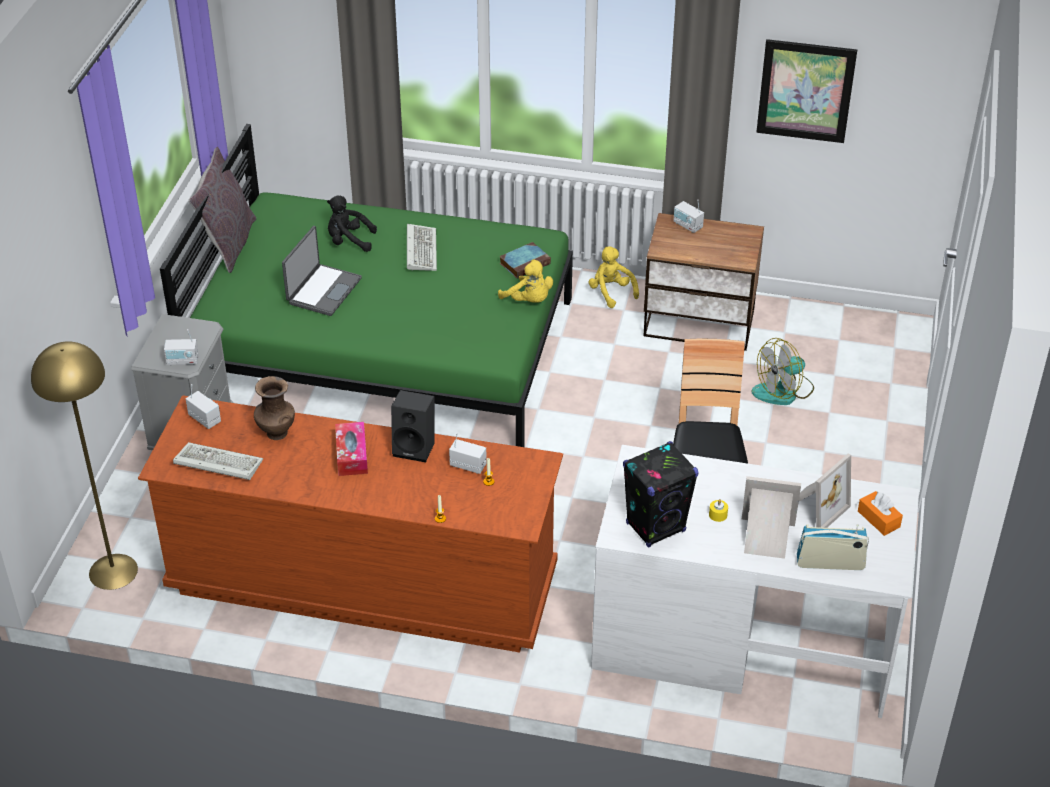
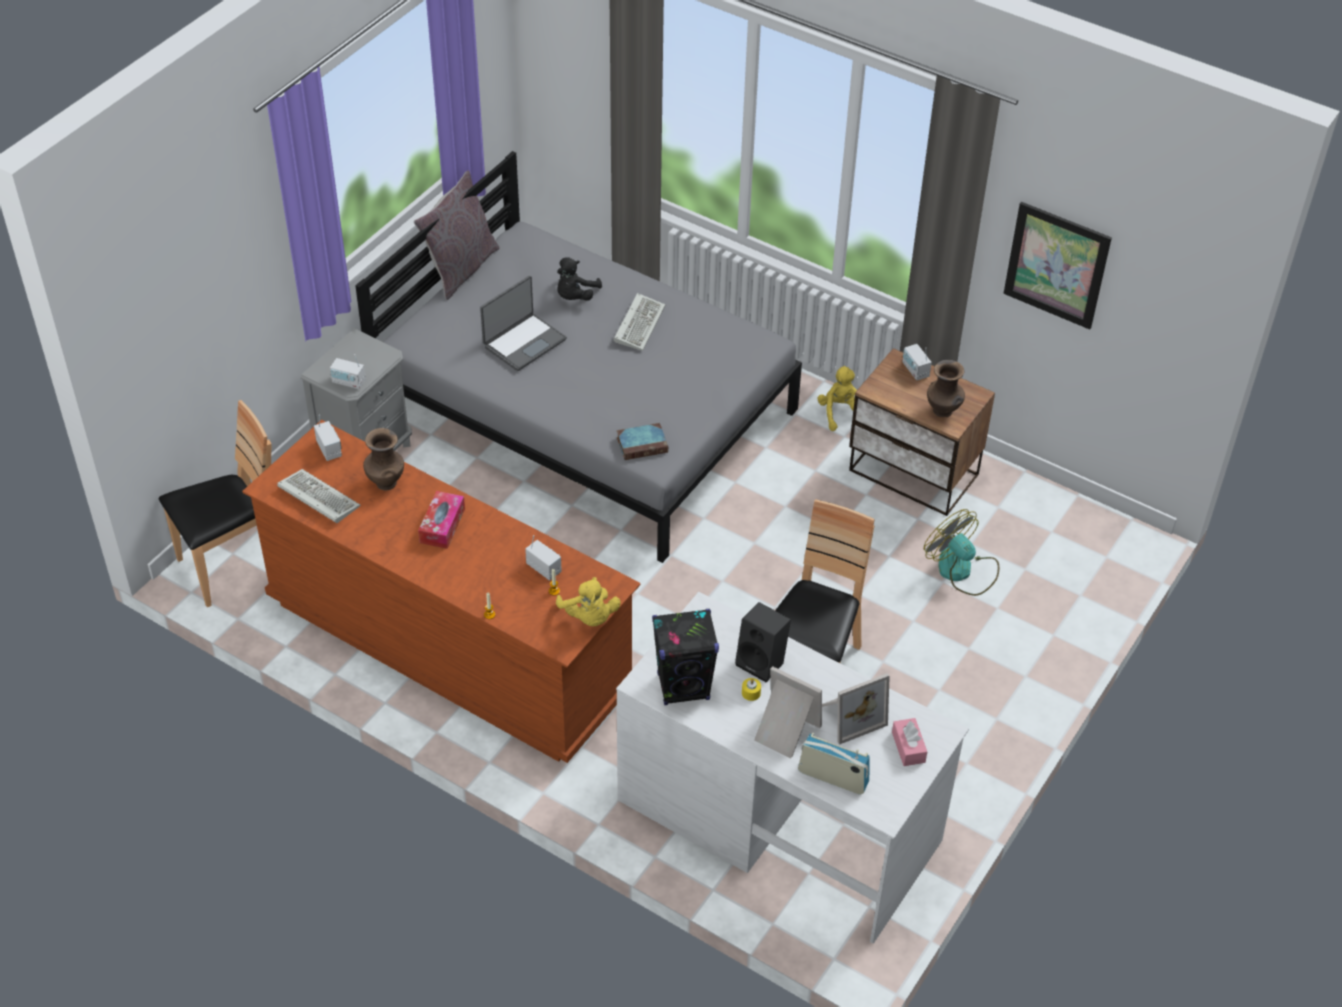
camera: 20 degrees right, 5 degrees up
yellow floor lamp [31,341,138,590] -> brown chair [159,400,271,607]
green bed [160,124,573,447] -> grey bed [355,151,802,563]
black plush toy [327,196,377,252] -> black plush toy turned 90 degrees counterclockwise [557,257,602,301]
black speaker [391,390,435,462] -> black speaker moved to [735,602,791,683]
yellow plush toy [498,259,553,303] -> yellow plush toy moved to [556,577,621,626]
book [499,242,551,279] -> book moved to [617,423,668,460]
fan [752,338,814,405] -> fan turned 60 degrees clockwise [924,509,999,596]
orange tissue box [858,491,903,536] -> pink tissue box [892,718,927,766]
none -> brown vase [927,360,965,417]

